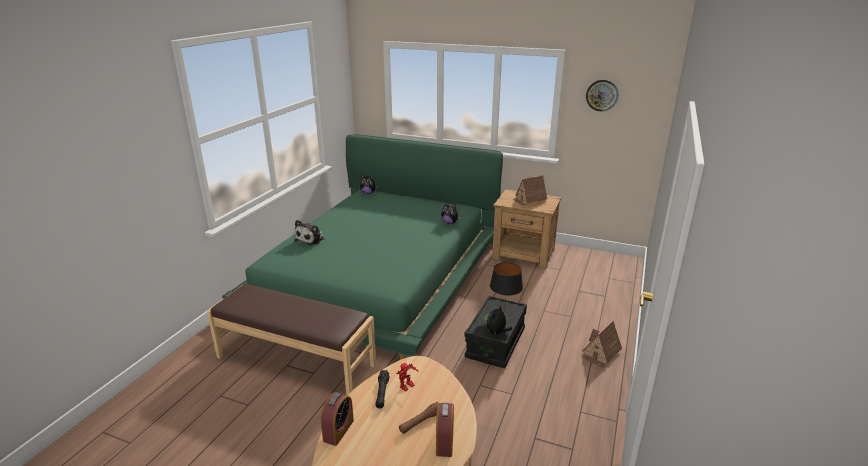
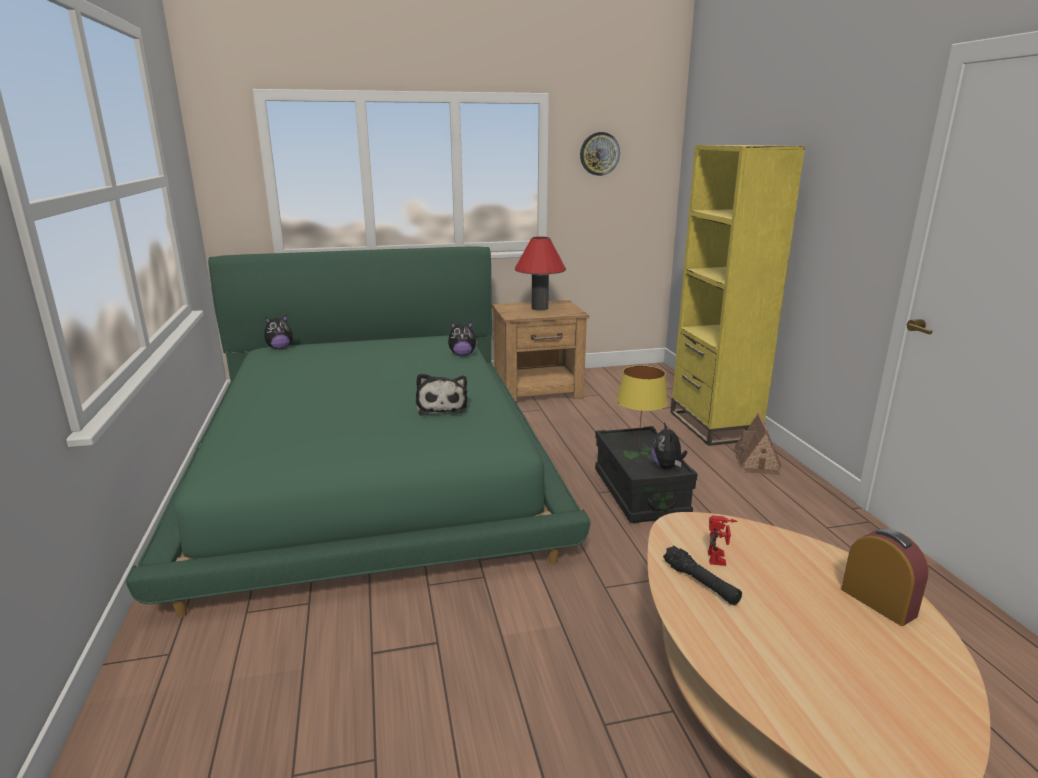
camera: 35 degrees left, 5 degrees down
brown bench [207,284,376,395] -> none
plush toy [294,220,325,245] -> plush toy moved to [416,373,468,416]
alarm clock [321,392,354,446] -> none
brown flashlight [399,402,438,434] -> none
black table lamp [490,262,523,312] -> yellow table lamp [617,365,668,442]
toy house [513,175,547,206] -> red table lamp [515,237,566,311]
none -> yellow bookcase [671,145,806,446]

